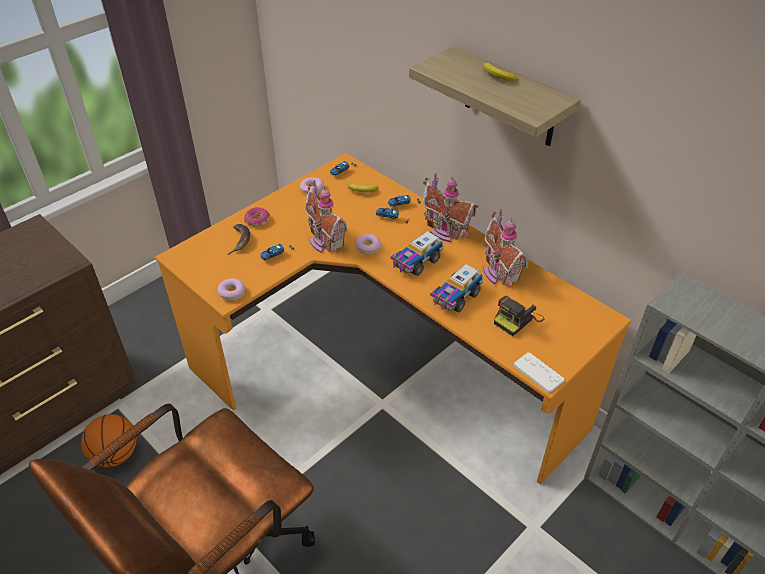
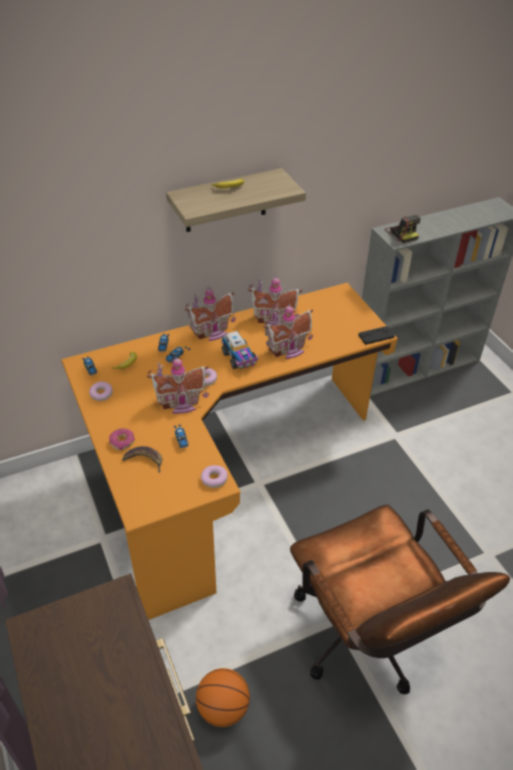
camera: 70 degrees left, 0 degrees up
toy truck [430,264,483,312] -> toy house [264,304,313,359]
camera [494,296,544,336] -> camera moved to [385,215,421,243]
white game controller [514,352,564,393] -> black game controller [358,326,395,345]

